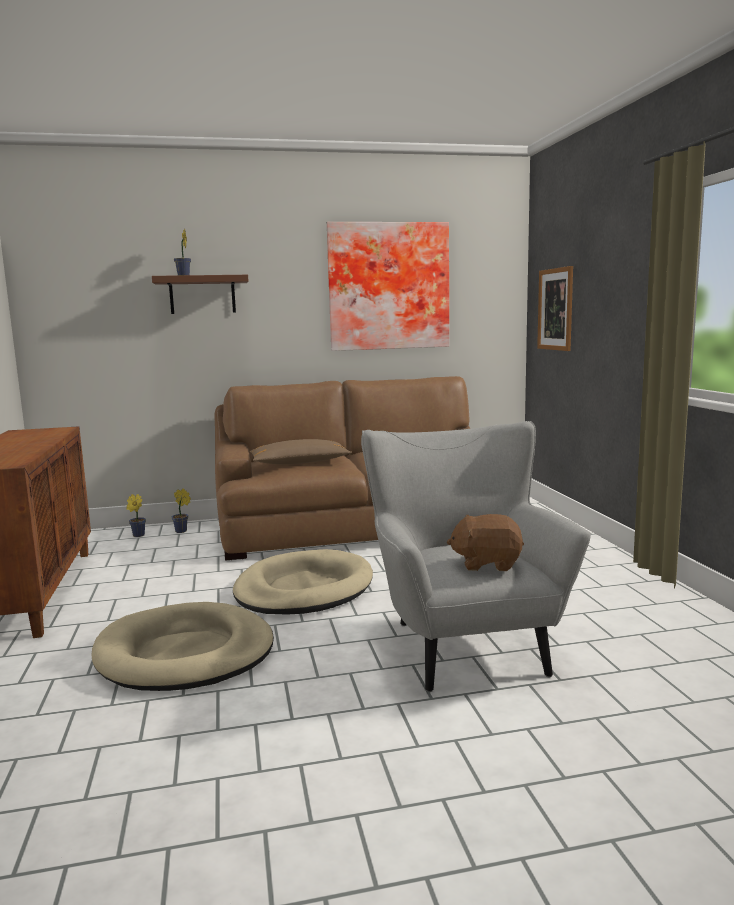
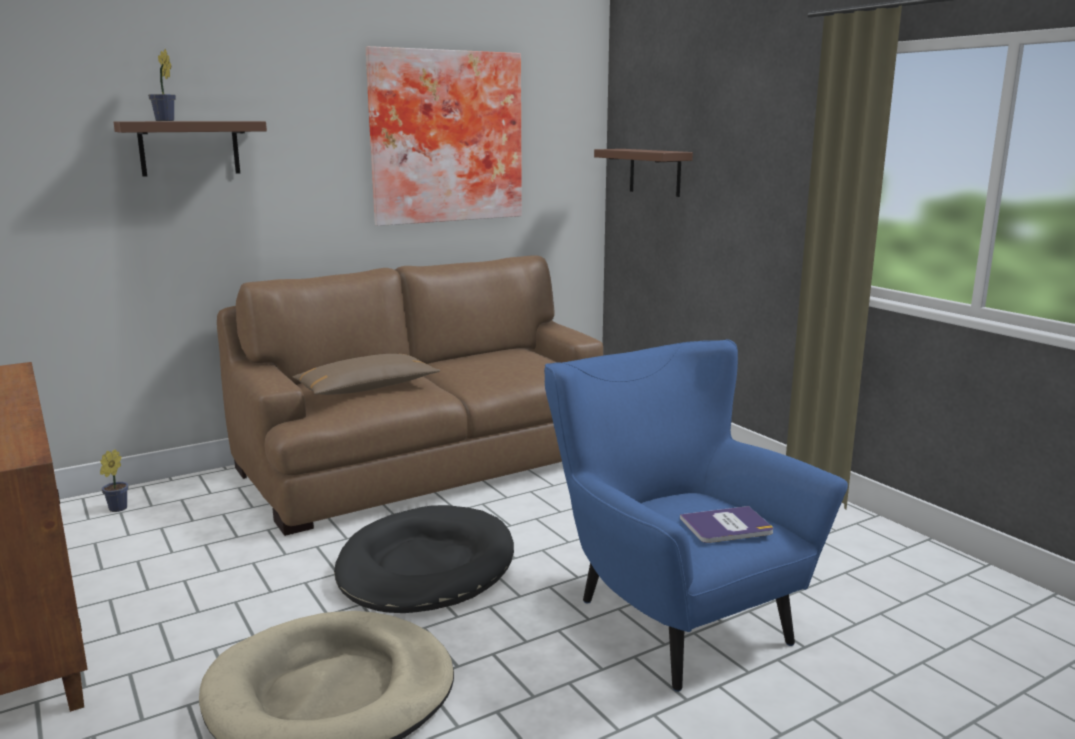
camera: 20 degrees left, 5 degrees up
potted plant [172,488,191,533] -> none
beige dog bed [233,549,373,615] -> black dog bed [334,505,514,613]
grey armchair [361,421,591,692] -> blue armchair [544,339,848,692]
brown plush toy [447,514,524,571] -> book [680,506,773,543]
picture [537,266,573,351] -> brown shelf [594,149,693,197]

